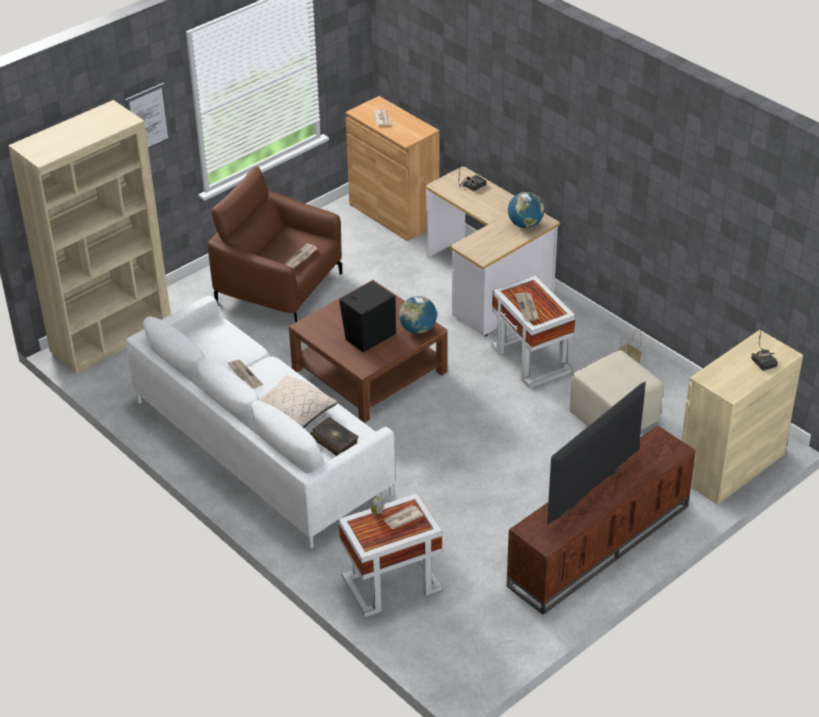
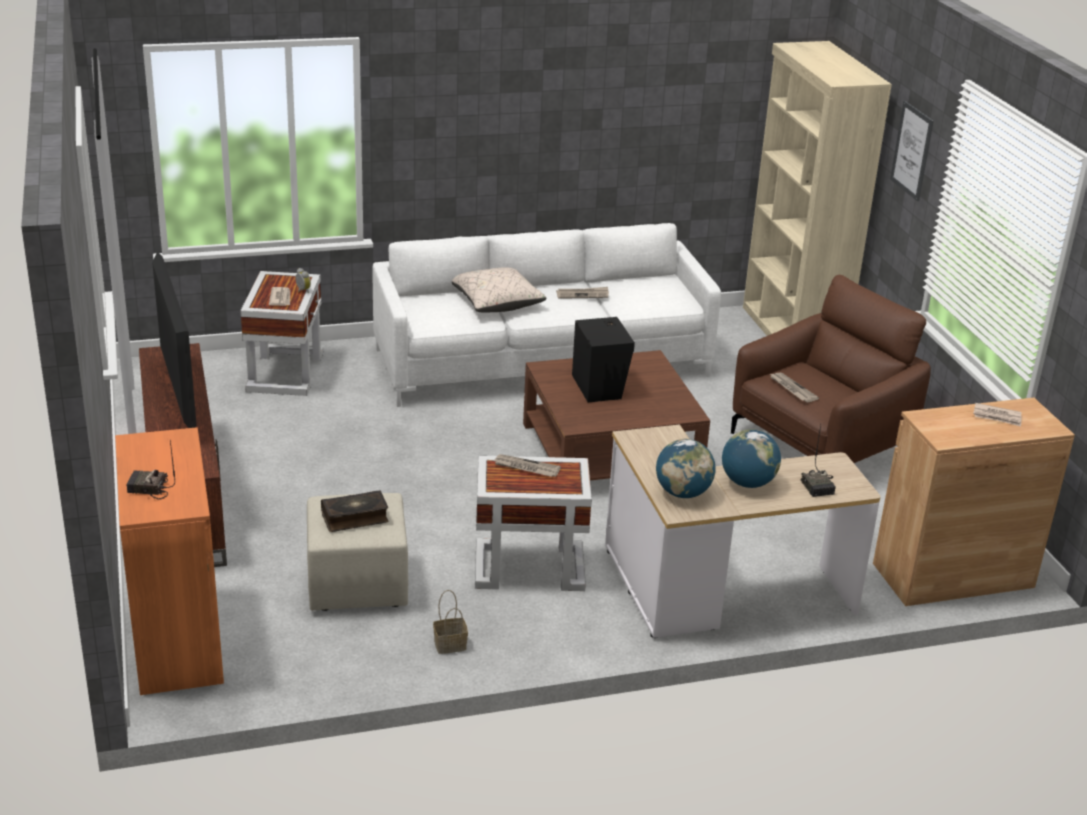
camera: 115 degrees right, 10 degrees down
book [310,417,359,456] -> book moved to [321,490,388,532]
globe [399,296,437,334] -> globe moved to [722,429,781,488]
beige cabinet [681,330,803,505] -> orange cabinet [115,427,224,695]

